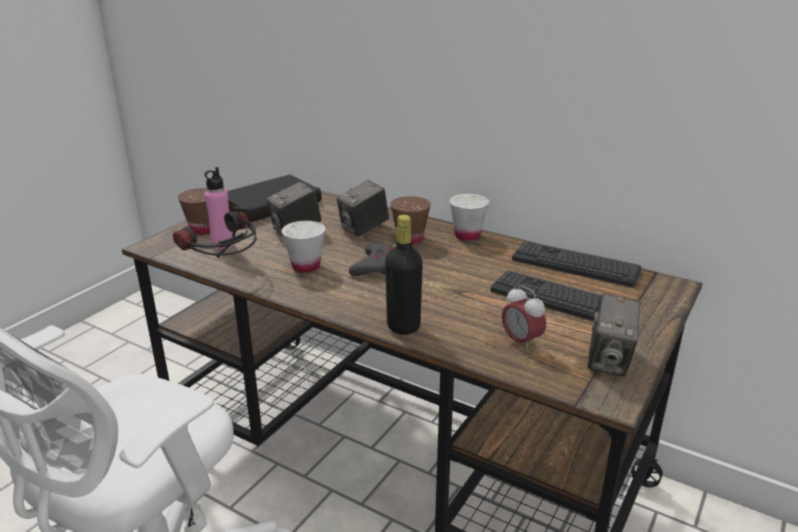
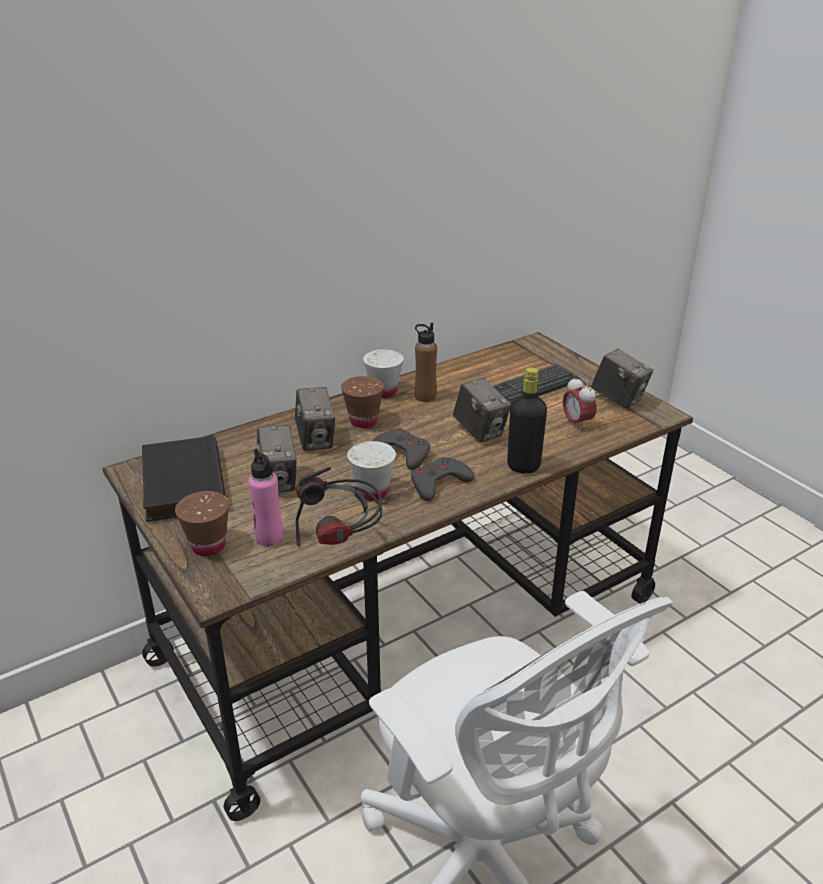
camera: 65 degrees left, 5 degrees up
alarm clock [502,285,546,352] -> alarm clock turned 75 degrees clockwise [563,376,596,430]
keyboard [512,241,642,287] -> none
none -> grey game controller [411,457,475,501]
none -> brown bottle [415,323,437,402]
none -> camera [453,378,511,442]

